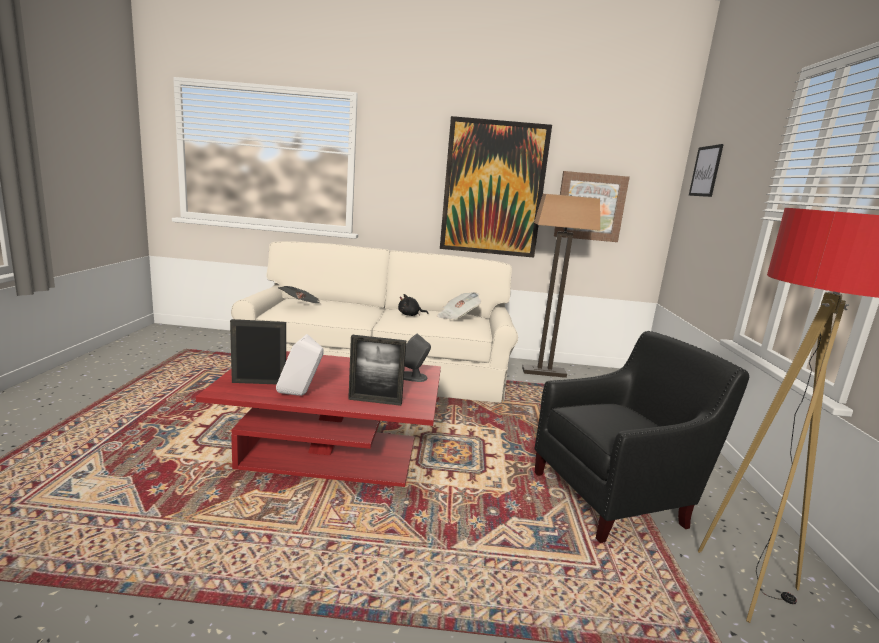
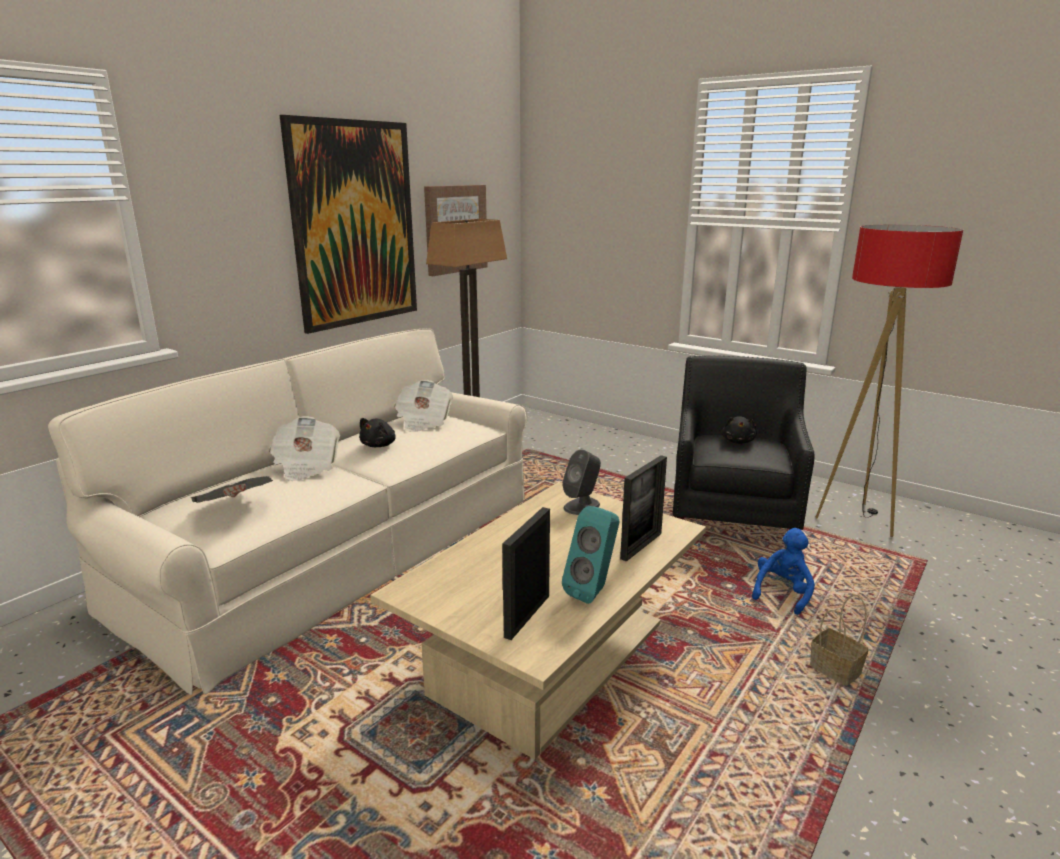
camera: 55 degrees left, 5 degrees up
red coffee table [196,351,441,487] -> beige coffee table [370,482,706,760]
white speaker [276,334,324,396] -> turquoise speaker [562,506,619,604]
picture [689,144,724,197] -> none
none -> newspaper [269,416,340,481]
none -> black plush toy [722,416,757,444]
none -> blue plush toy [752,528,815,615]
none -> basket [810,595,869,686]

